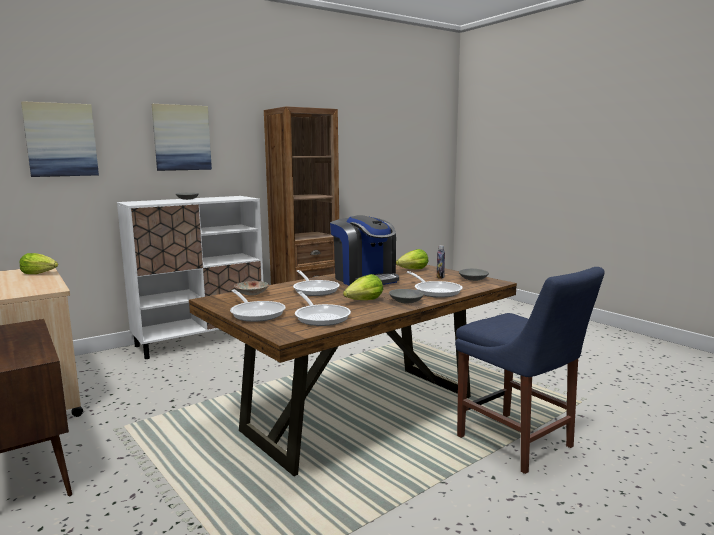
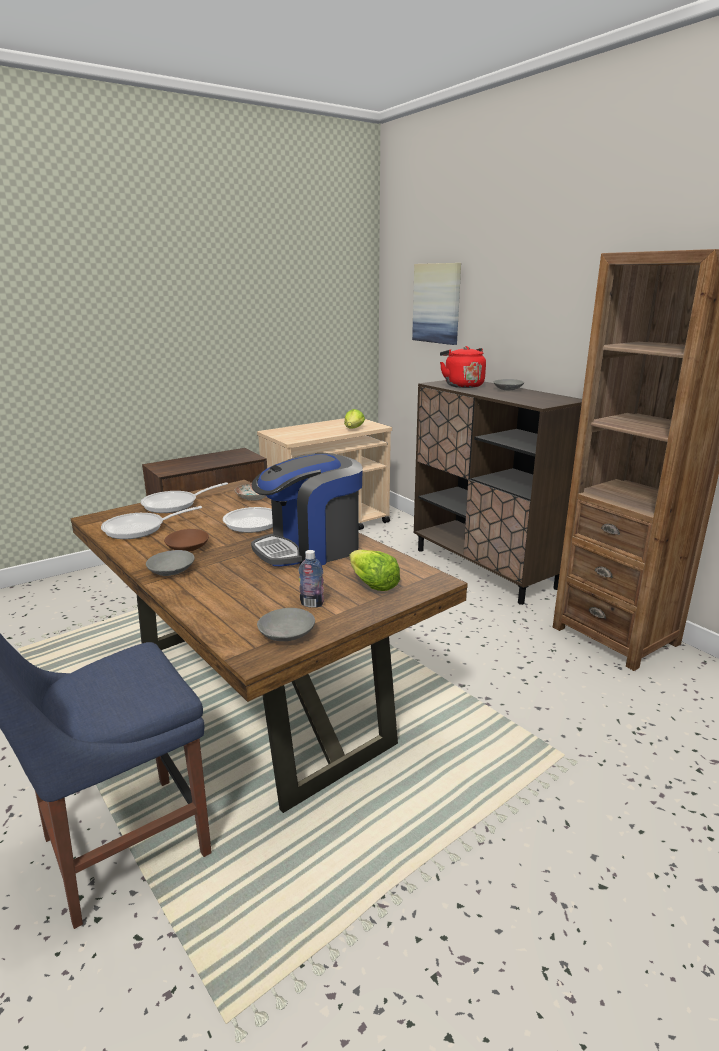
camera: 90 degrees right, 10 degrees up
white cabinet [117,196,263,359] -> brown cabinet [414,380,582,605]
picture [152,104,212,171] -> none
lettuce [343,274,383,300] -> brown bowl [164,529,209,552]
frying pan [407,271,463,298] -> none
none -> red kettle [440,346,486,388]

